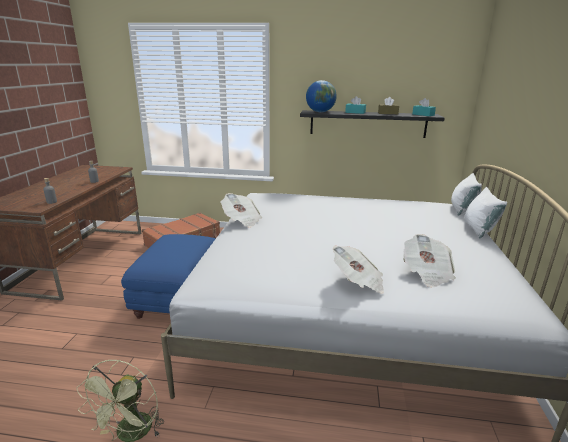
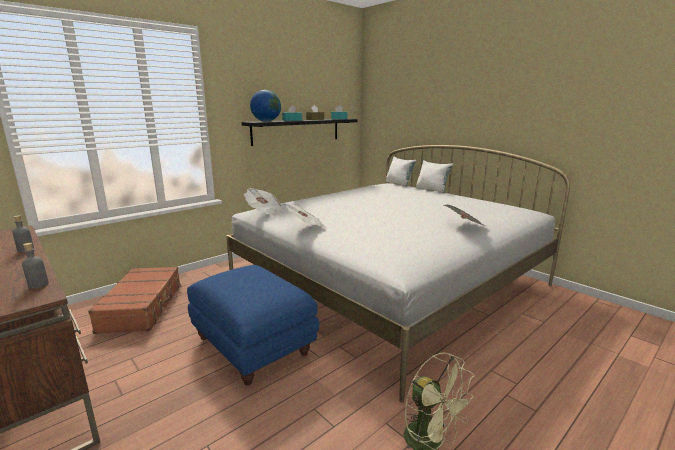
camera: 50 degrees left, 5 degrees down
newspaper [403,234,456,288] -> newspaper moved to [244,188,284,216]

